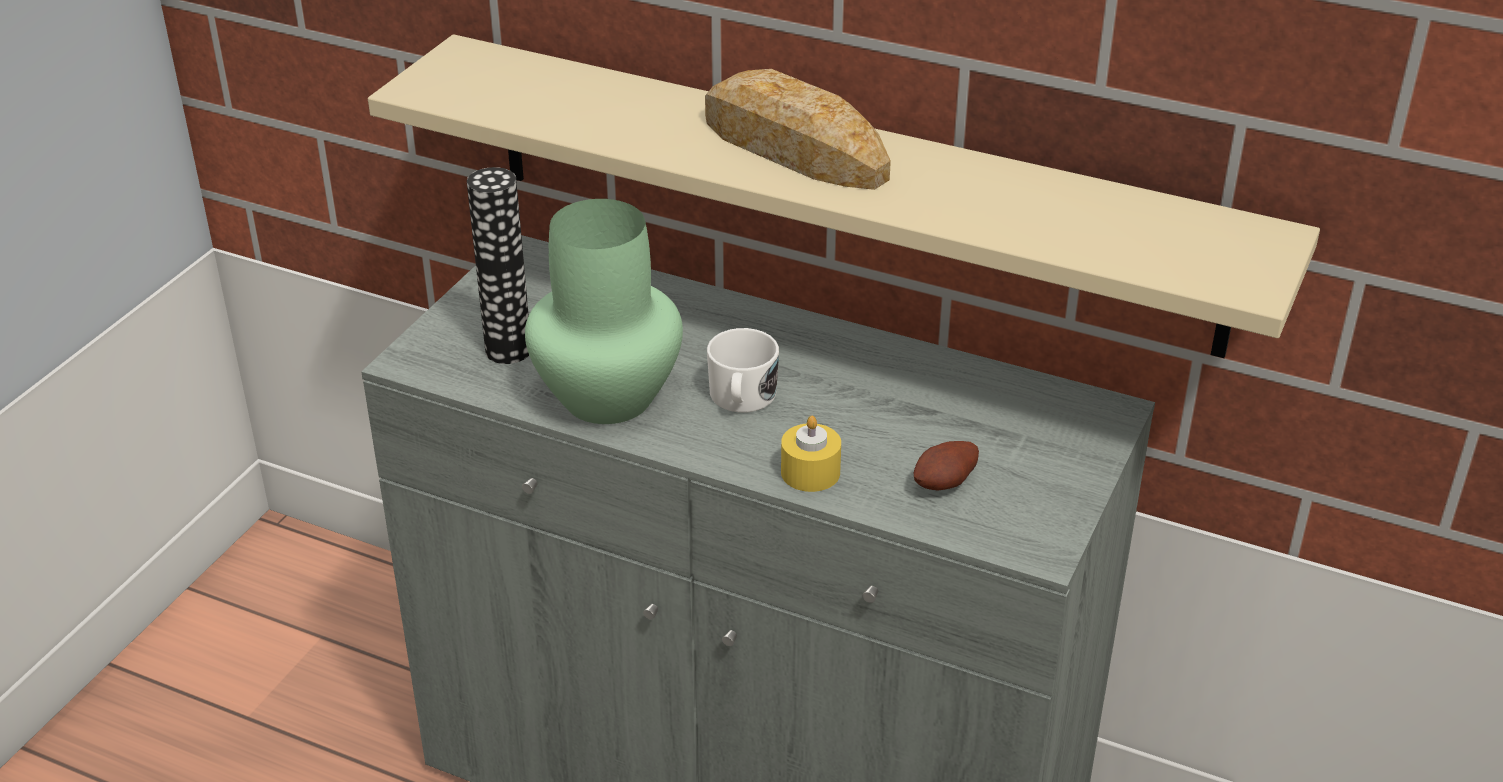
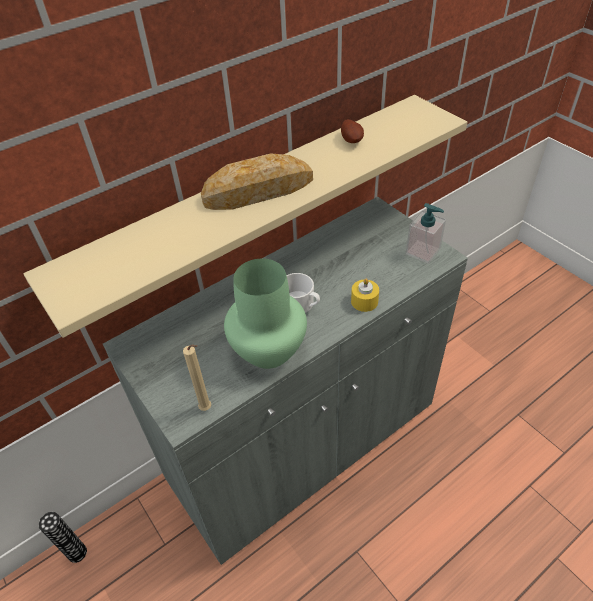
camera: 60 degrees left, 10 degrees up
vase [467,167,529,364] -> vase moved to [39,512,87,563]
potato [913,441,979,490] -> potato moved to [341,119,364,143]
none -> beige candle [183,344,211,411]
none -> soap dispenser [406,203,446,264]

